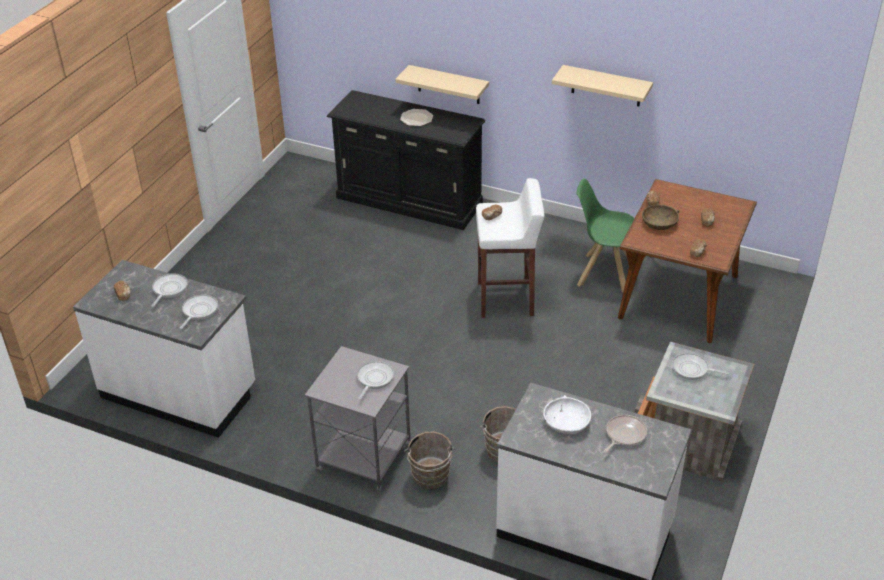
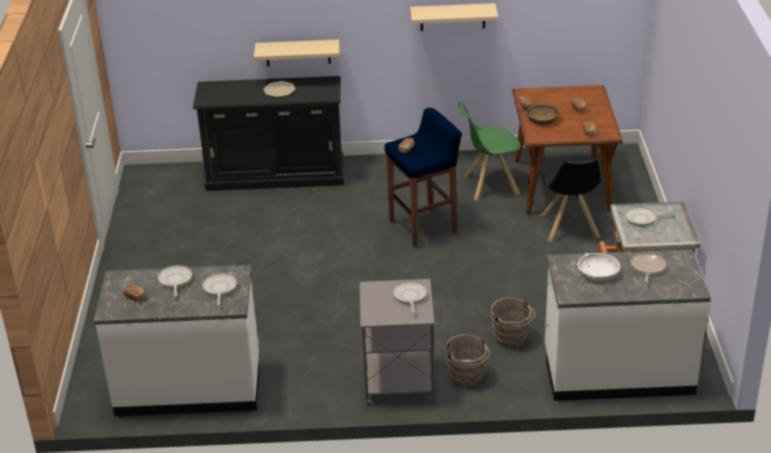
camera: 25 degrees left, 5 degrees down
white stool [476,178,544,318] -> blue stool [385,108,462,247]
none -> black chair [539,159,602,242]

